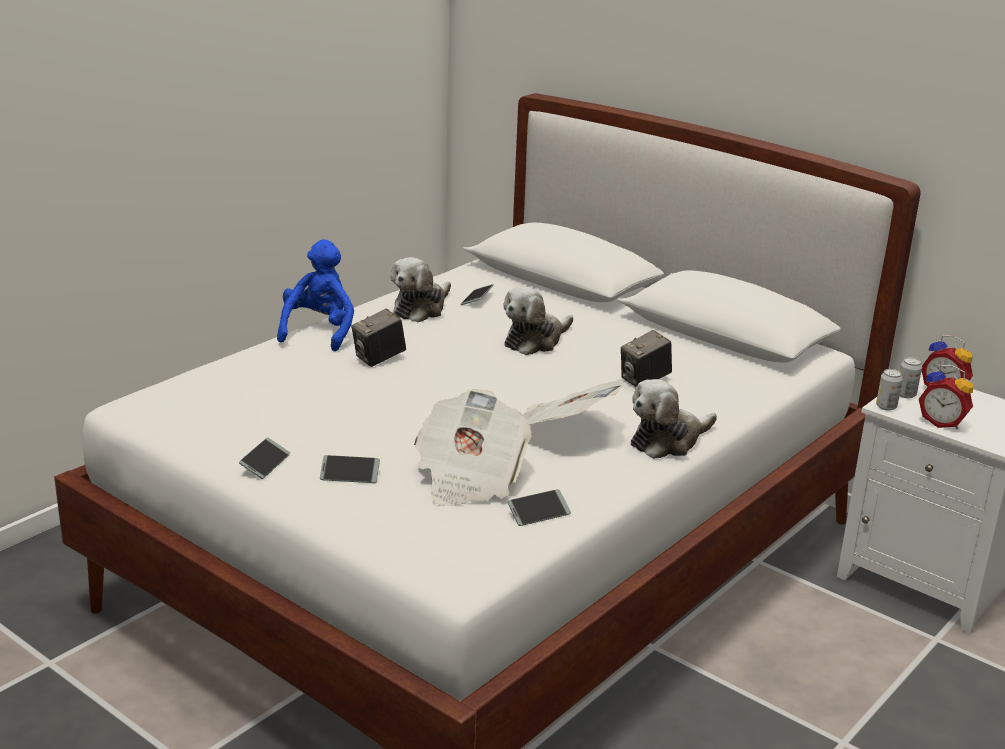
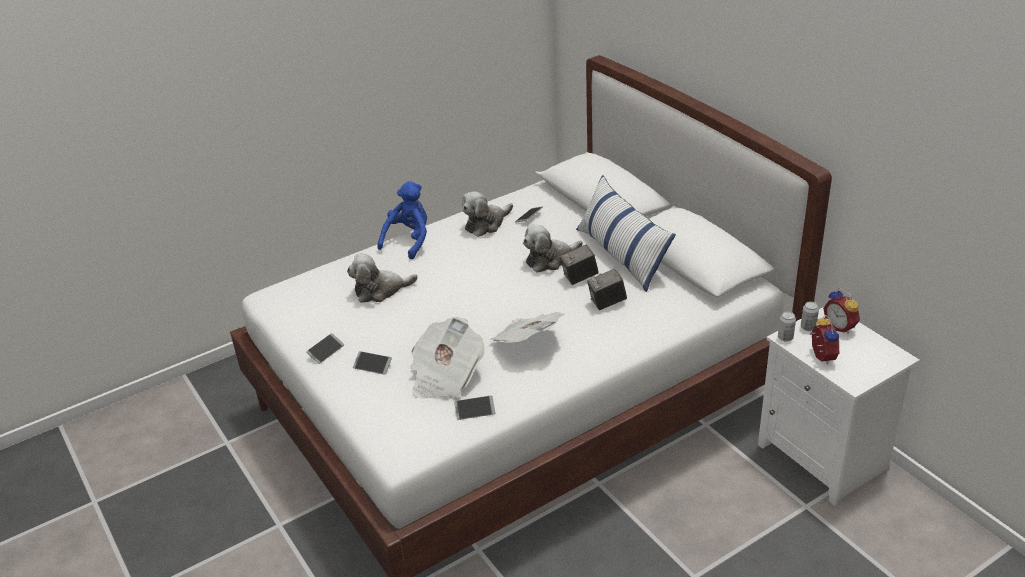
camera: 20 degrees right, 10 degrees up
camera [351,308,406,367] -> camera moved to [560,244,599,285]
plush toy [631,379,717,459] -> plush toy moved to [347,253,418,303]
alarm clock [919,365,973,429] -> alarm clock turned 150 degrees counterclockwise [809,315,839,364]
none -> pillow [576,175,676,292]

